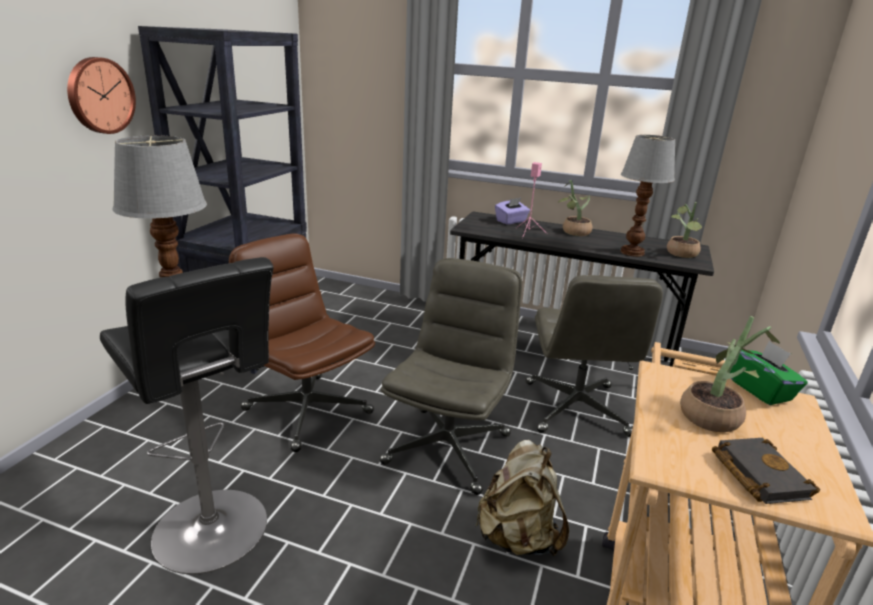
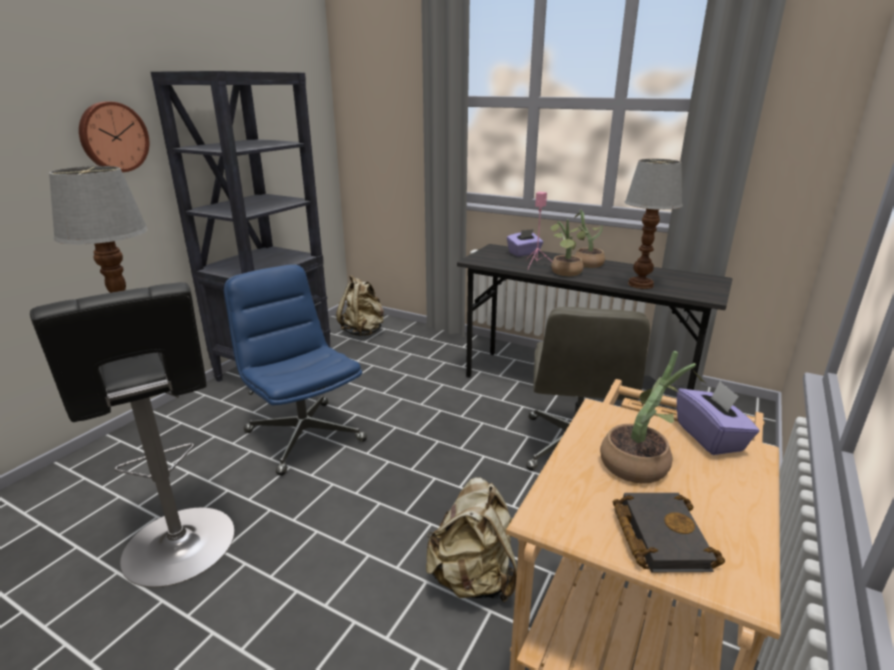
camera: 10 degrees right, 0 degrees up
brown office chair [229,234,375,452] -> blue office chair [224,264,367,476]
grey office chair [379,258,522,495] -> none
potted plant [667,202,702,258] -> potted plant moved to [551,219,584,276]
green tissue box [730,341,808,405] -> purple tissue box [677,381,759,455]
none -> beige backpack [336,275,384,336]

